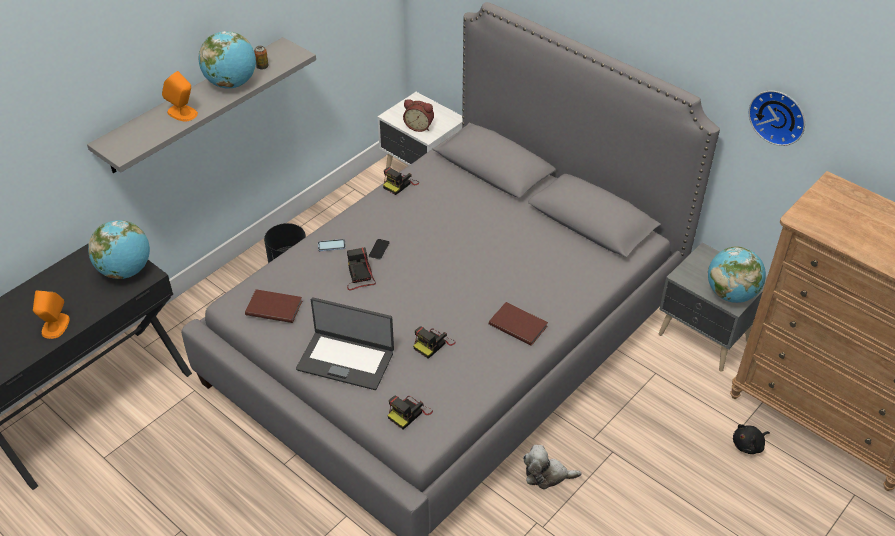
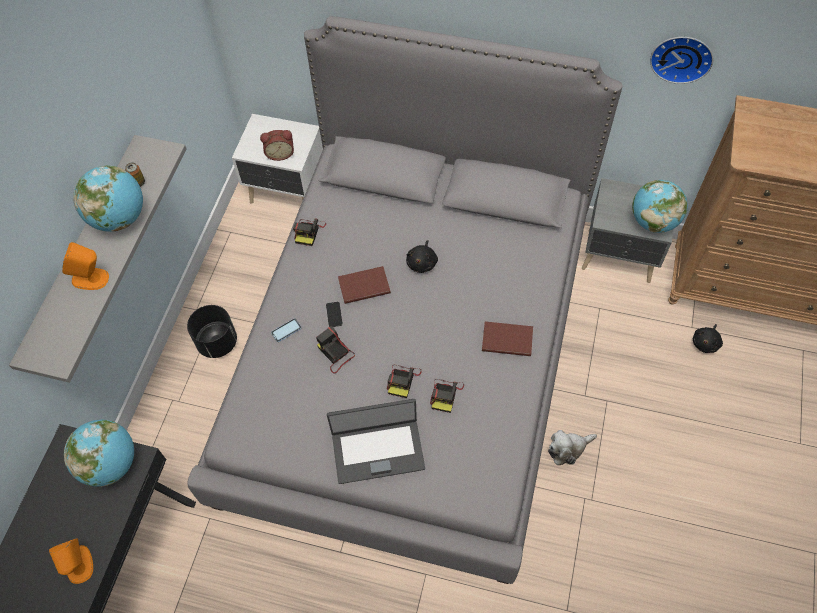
camera: 25 degrees left, 15 degrees up
brown book [245,289,302,323] -> brown book moved to [338,266,391,304]
camera [387,396,433,429] -> camera moved to [387,365,422,398]
none -> black plush toy [406,240,438,273]

